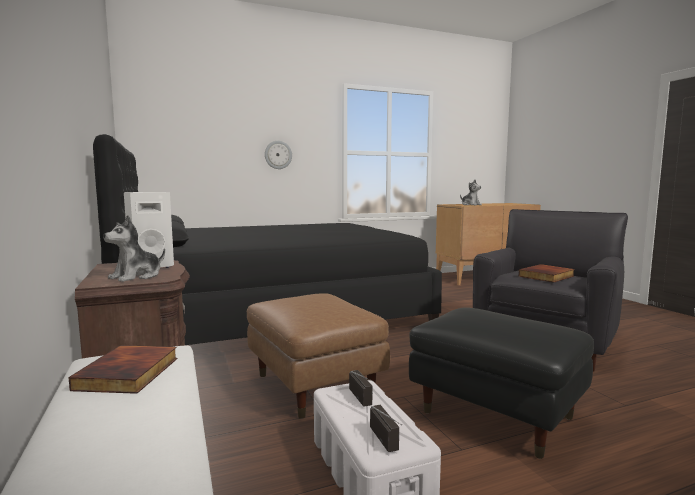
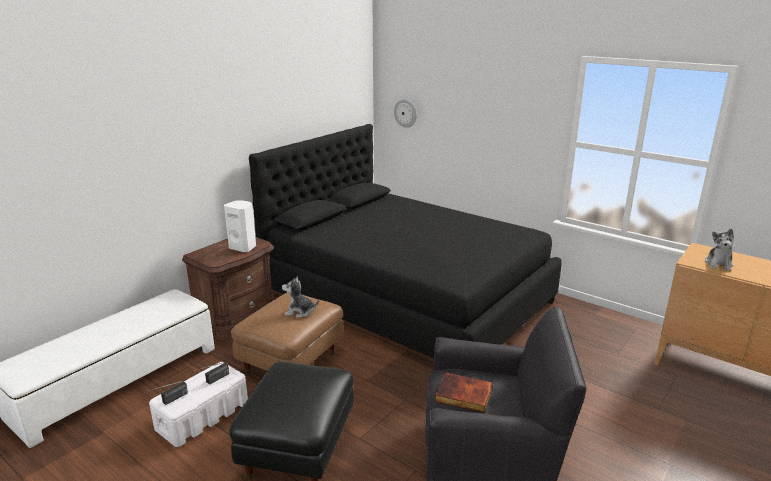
camera: 60 degrees right, 15 degrees up
book [68,345,177,394] -> none
plush toy [103,215,165,282] -> plush toy moved to [282,277,319,318]
wall clock [265,141,292,169] -> wall clock moved to [394,99,417,128]

